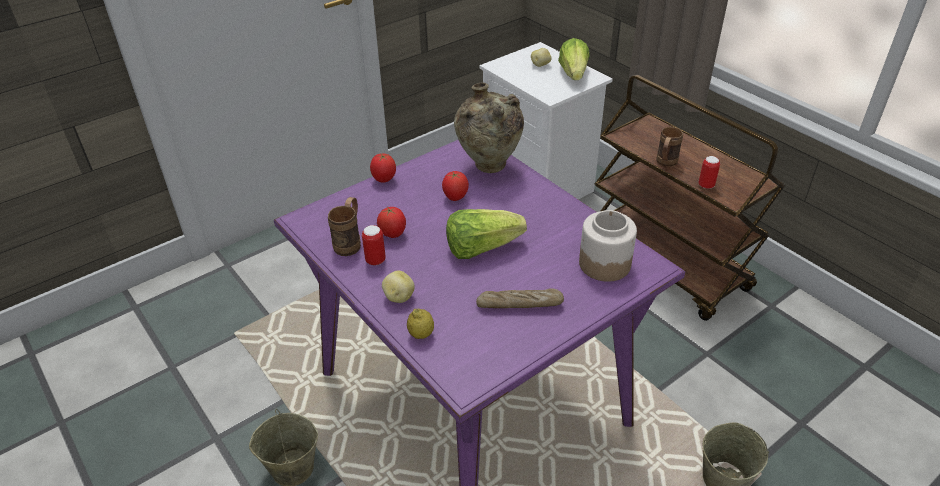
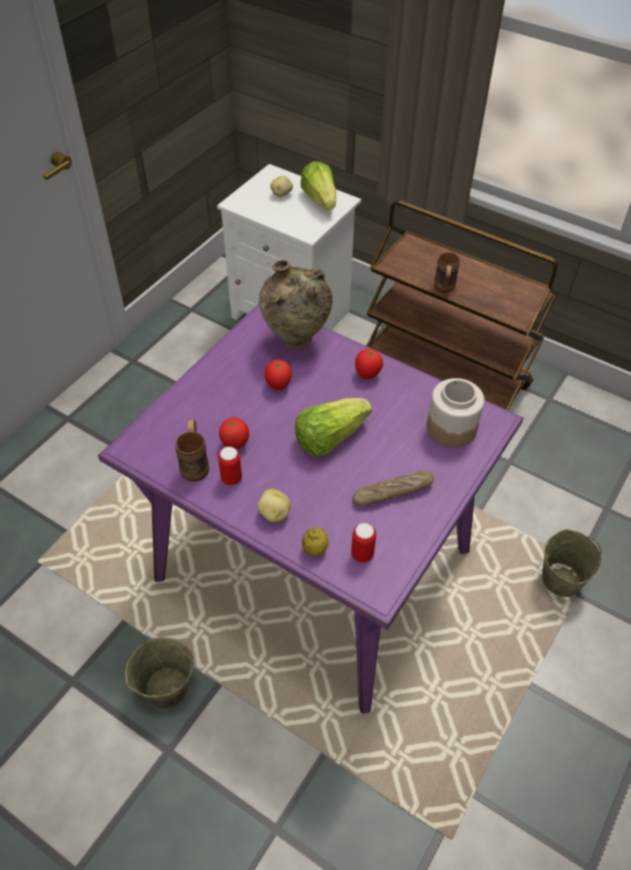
camera: 20 degrees left, 10 degrees up
tomato [370,154,396,182] -> tomato moved to [355,349,383,379]
can [699,156,720,189] -> can moved to [351,523,376,563]

